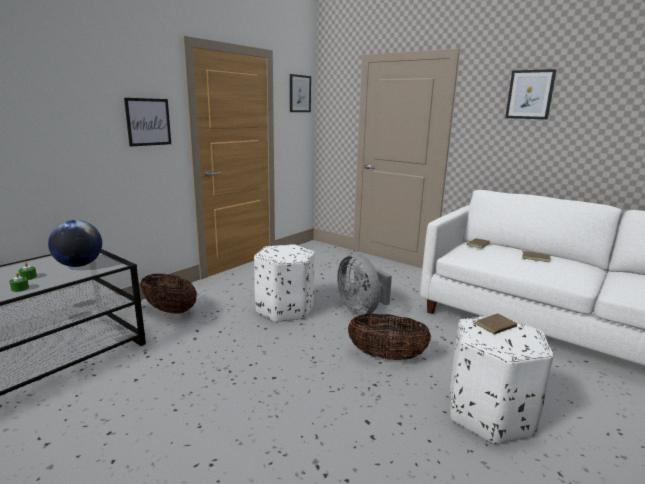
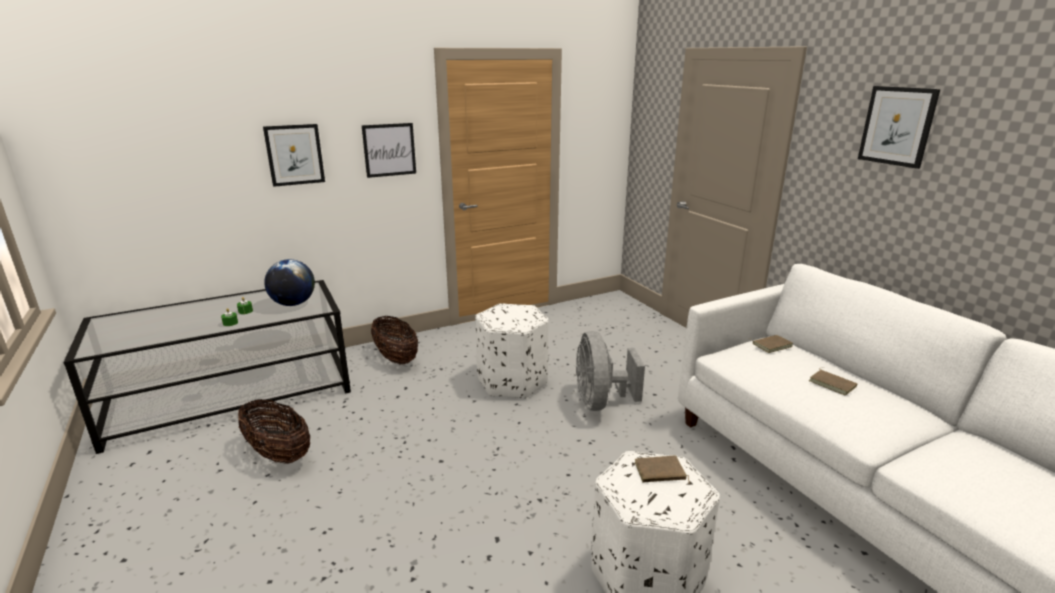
camera: 25 degrees right, 5 degrees up
picture [290,74,311,112] -> picture moved to [263,124,325,187]
basket [348,314,431,360] -> basket moved to [238,399,310,464]

